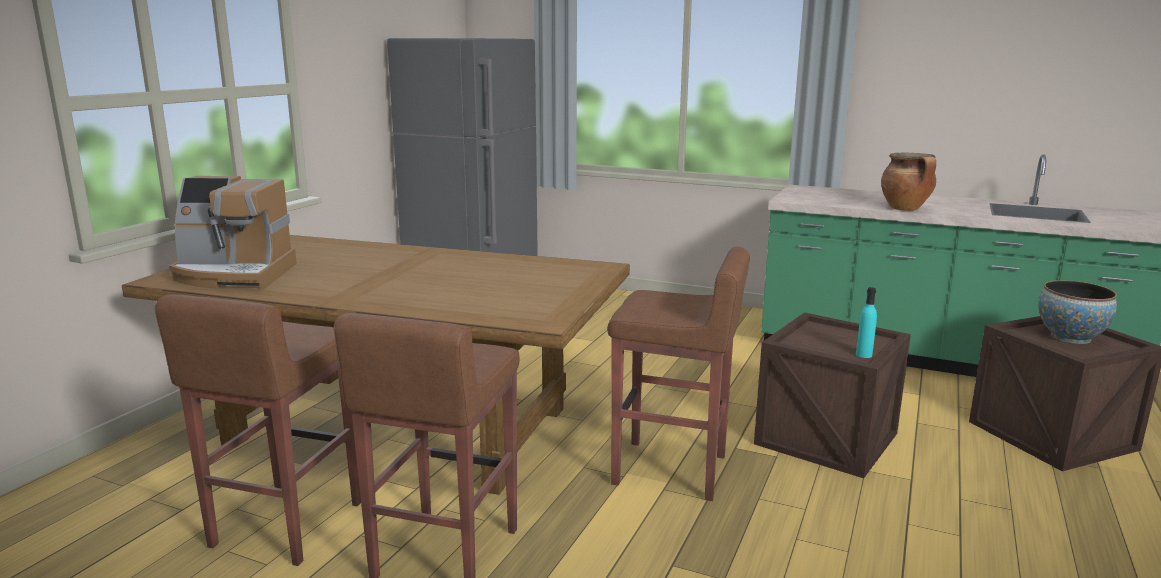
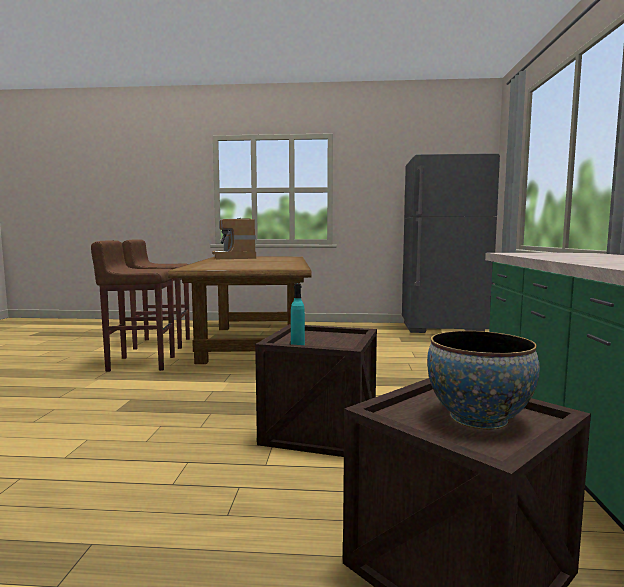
camera: 70 degrees right, 10 degrees down
brown stool [607,246,750,501] -> none
cooking pot [881,153,936,211] -> none

